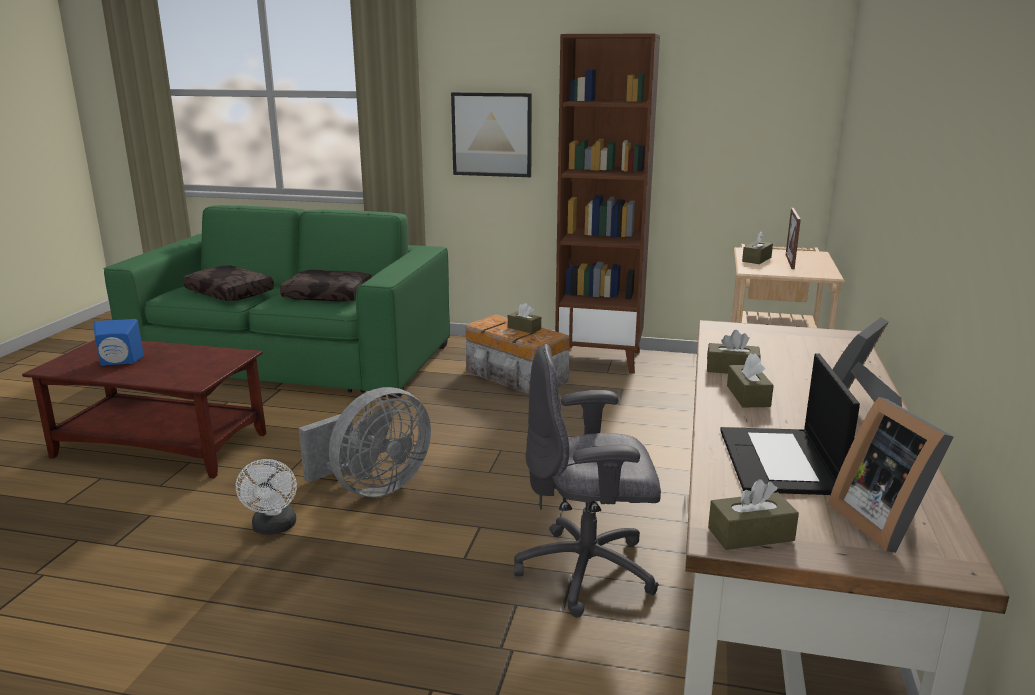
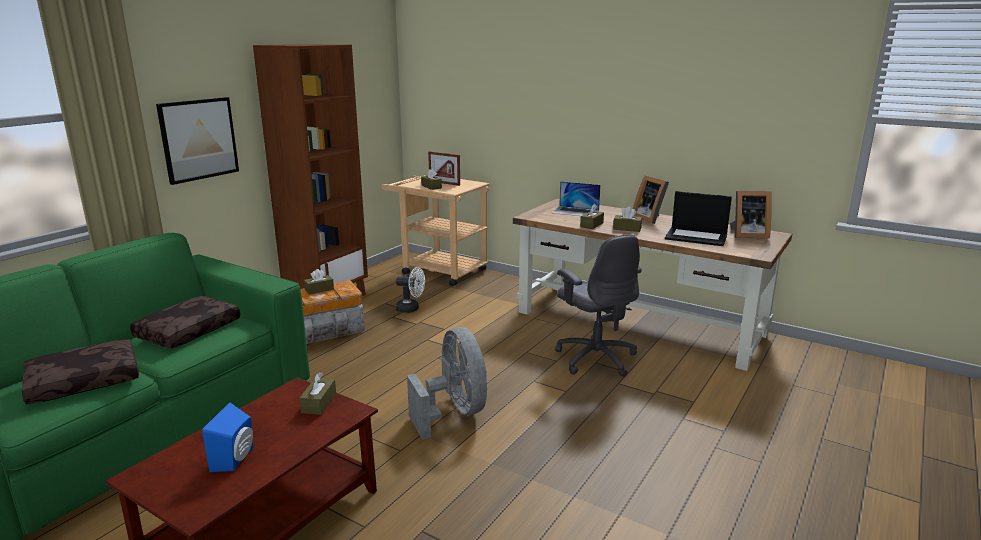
camera: 70 degrees left, 0 degrees up
white fan [236,459,297,535] -> white fan moved to [396,267,425,313]
grey office chair [514,344,661,617] -> grey office chair turned 45 degrees counterclockwise [555,234,642,377]
brown tissue box [708,479,799,550] -> brown tissue box moved to [299,372,336,415]
none -> laptop [552,181,601,216]

